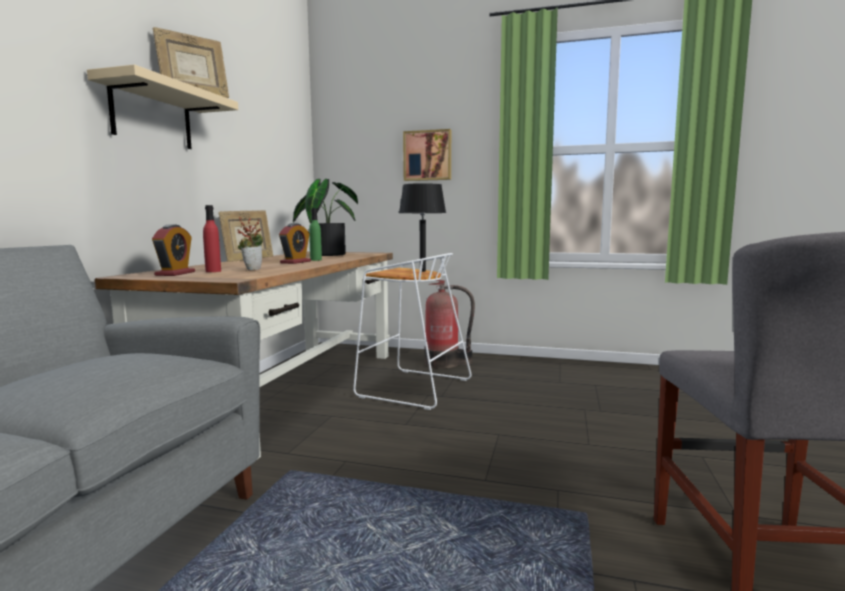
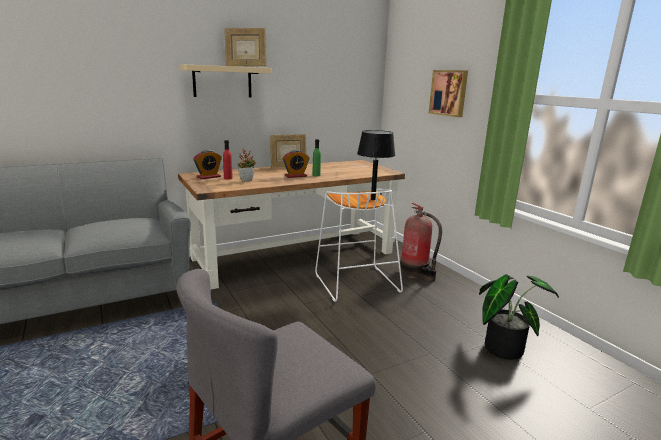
camera: 45 degrees right, 10 degrees up
potted plant [293,179,358,256] -> potted plant moved to [479,274,559,360]

